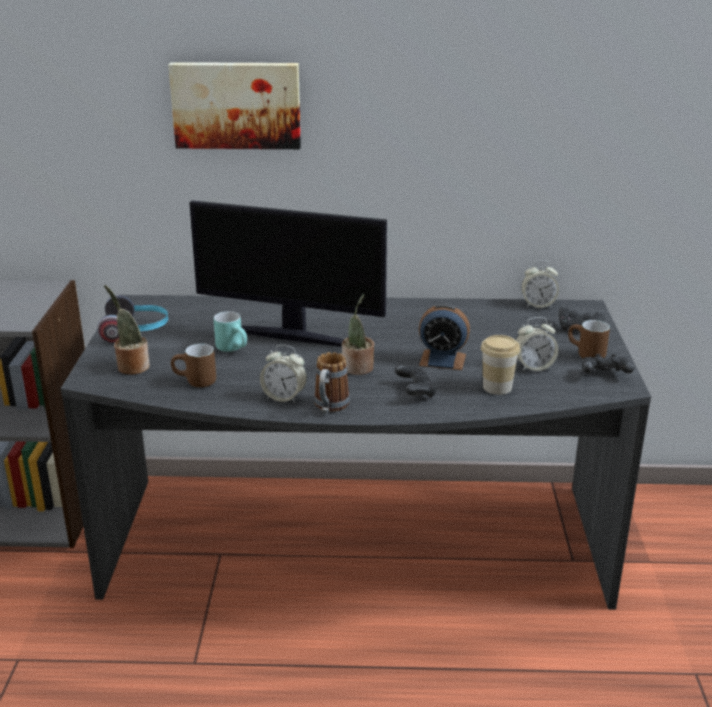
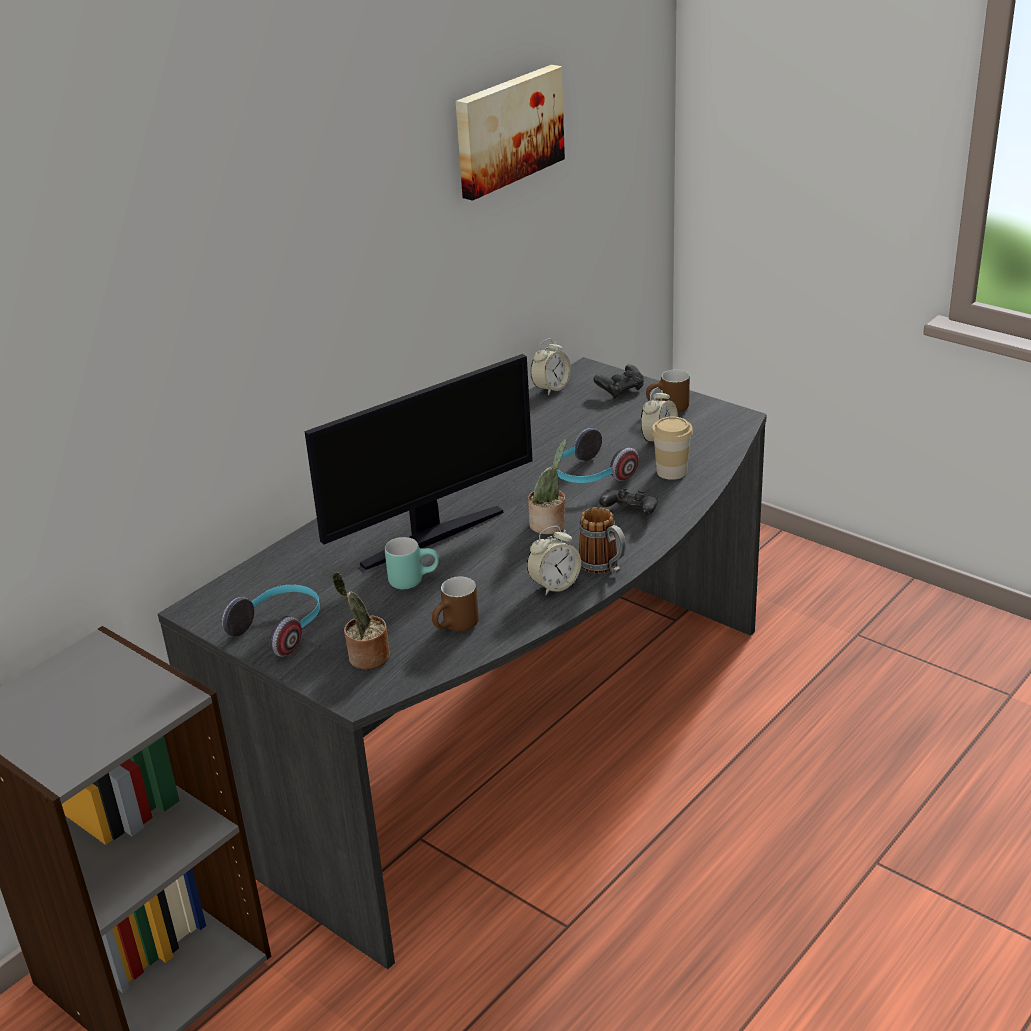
camera: 50 degrees left, 5 degrees up
picture [168,62,301,149] -> picture moved to [456,65,565,201]
alarm clock [419,303,470,370] -> headphones [557,428,639,483]
black game controller [582,354,634,373] -> none

